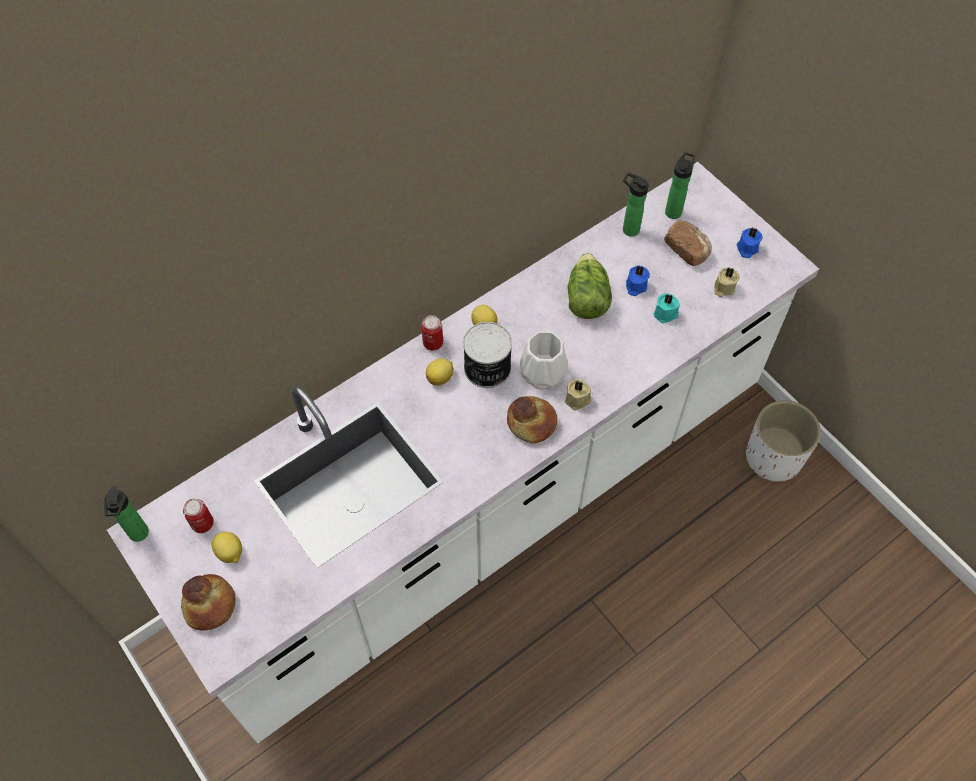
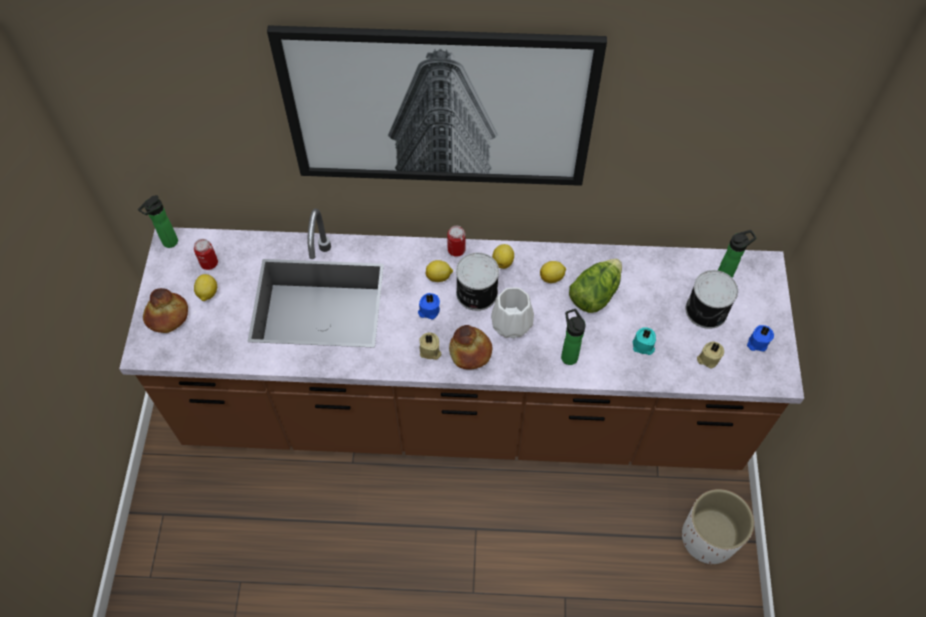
camera: 40 degrees right, 0 degrees up
white counter [107,162,819,743] -> brown counter [119,208,804,470]
beige candle [565,379,591,411] -> beige candle moved to [419,333,441,360]
bottle [623,172,649,237] -> bottle moved to [561,309,586,365]
blue candle [626,266,650,296] -> blue candle moved to [418,293,440,319]
bread [664,220,712,266] -> can [685,270,738,329]
none -> picture [267,25,607,186]
none -> lemon [540,261,566,283]

